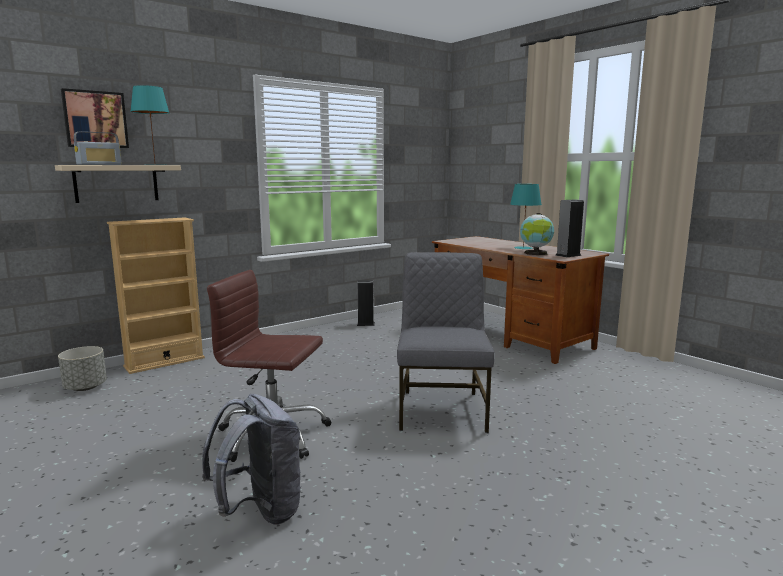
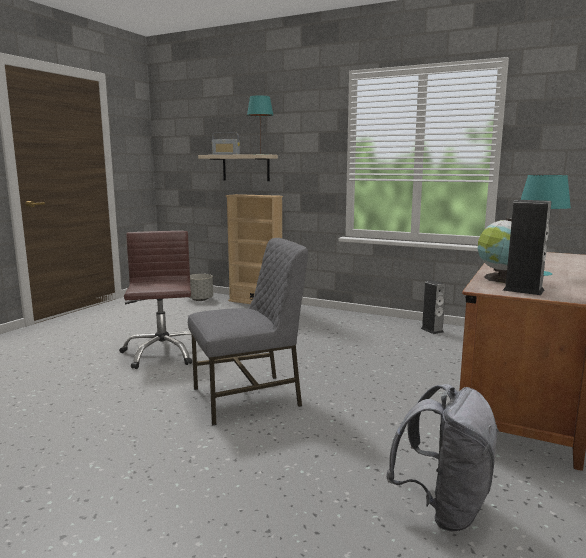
camera: 65 degrees right, 0 degrees up
picture [61,88,129,148] -> none
grey backpack [202,394,302,525] -> grey backpack moved to [386,384,499,532]

